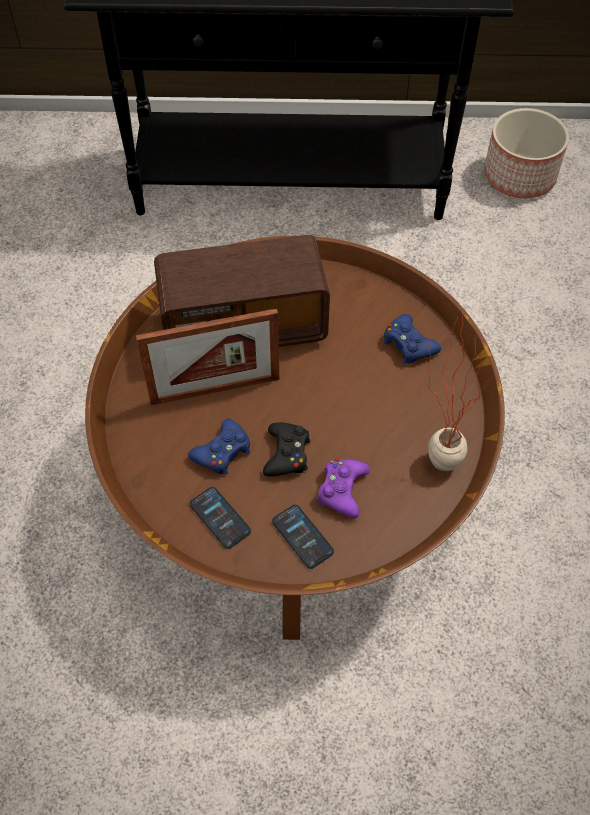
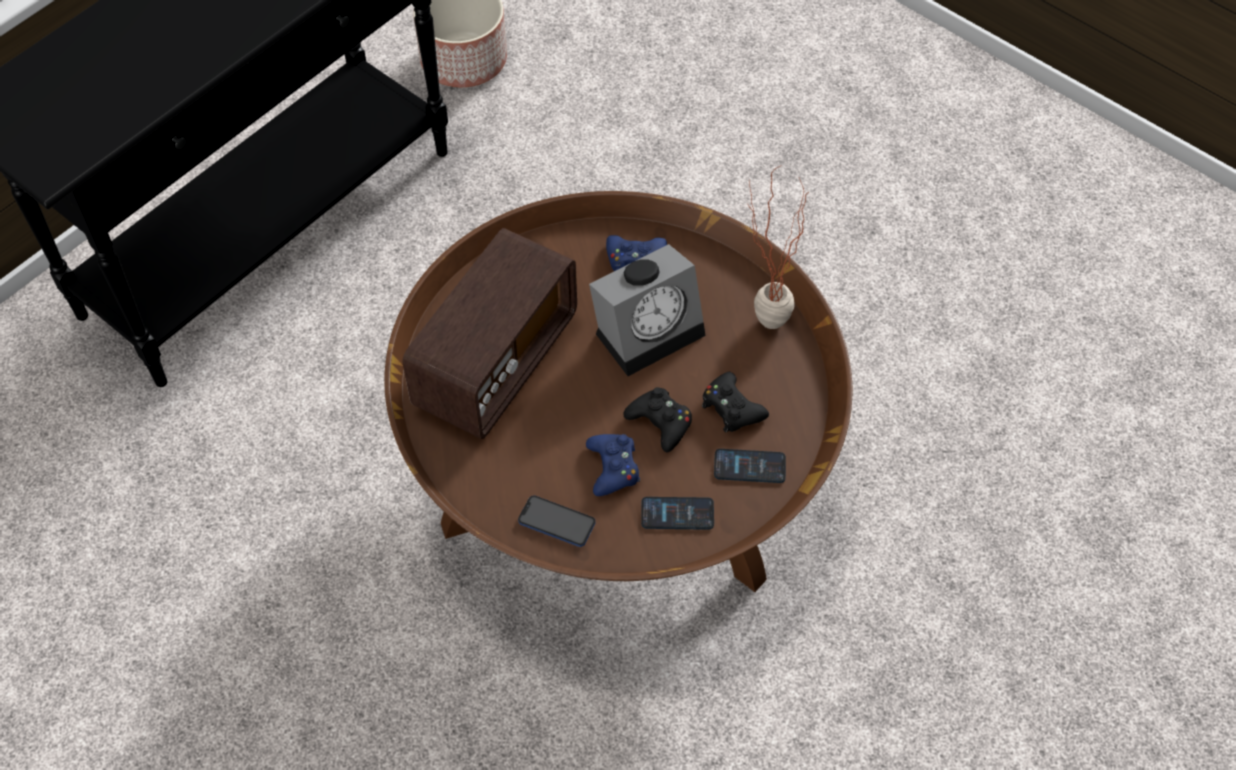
camera: 50 degrees left, 0 degrees up
picture frame [136,308,279,405] -> none
purple game controller [317,458,370,518] -> black game controller [702,372,769,432]
none -> phone [518,495,595,547]
none -> alarm clock [589,244,706,376]

